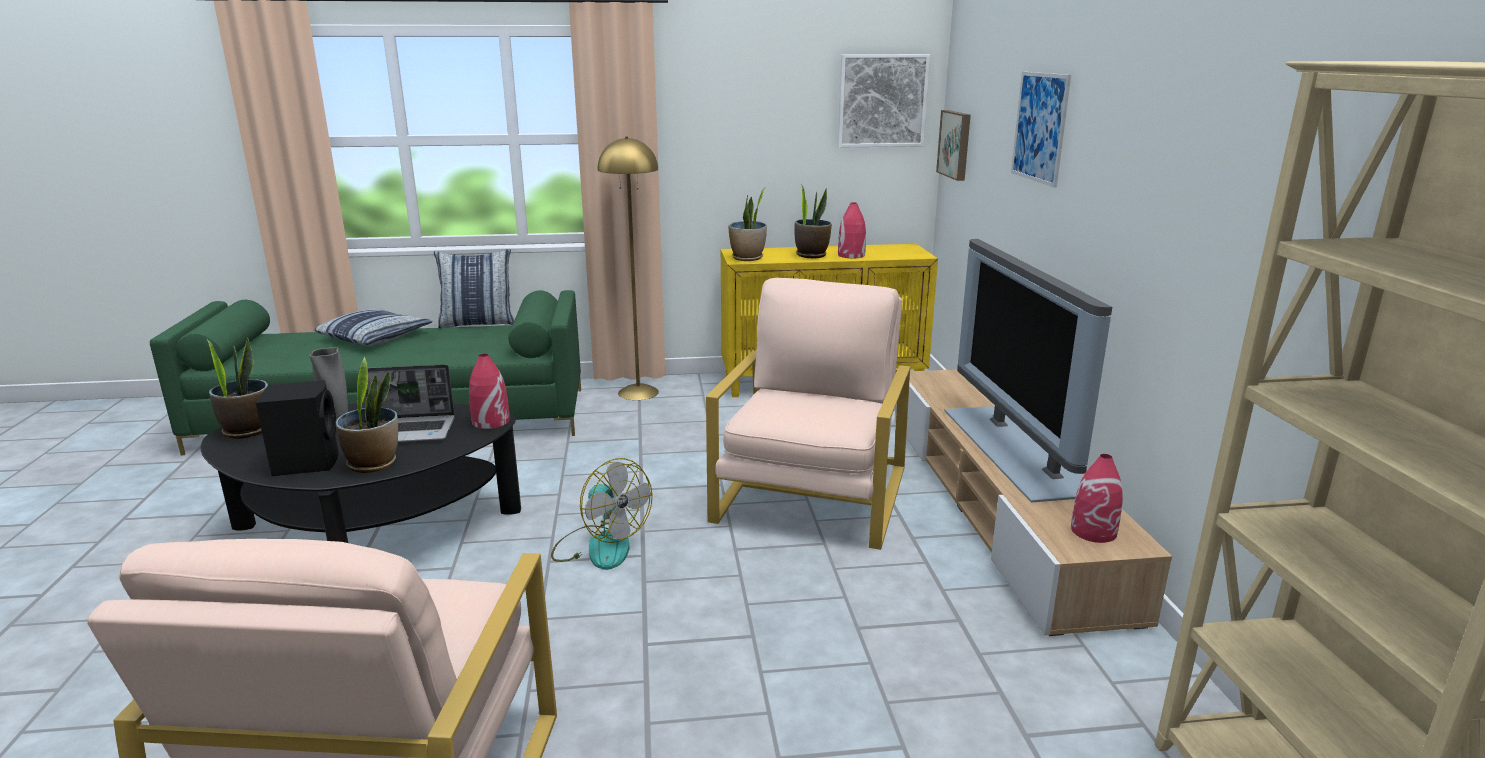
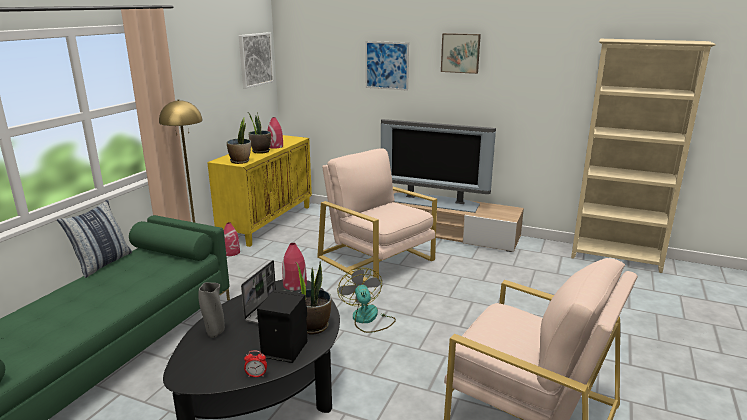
camera: 60 degrees left, 0 degrees up
potted plant [205,337,268,439] -> none
pillow [314,309,433,346] -> none
fan [551,458,652,570] -> fan turned 90 degrees counterclockwise [338,268,396,333]
picture [936,110,971,181] -> picture moved to [441,33,481,74]
red vase [1071,454,1123,543] -> red vase moved to [224,222,240,256]
none -> alarm clock [244,351,267,377]

